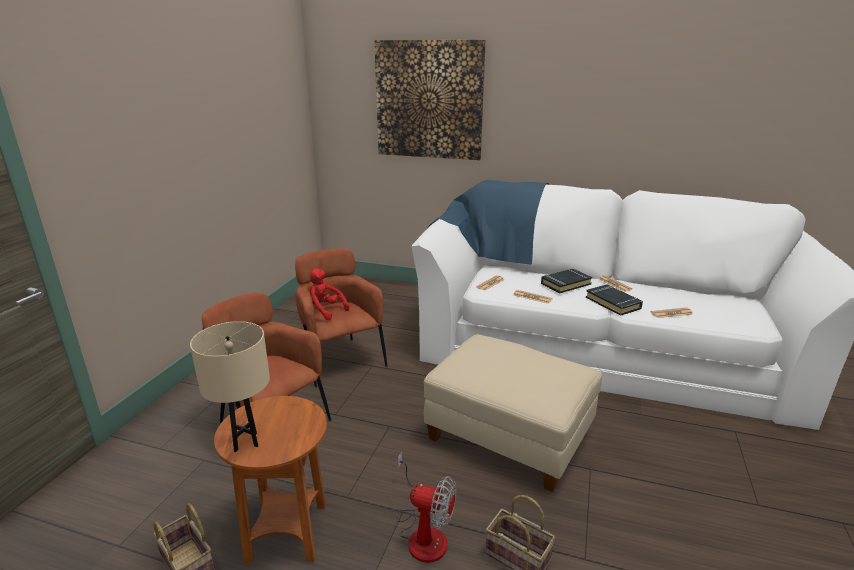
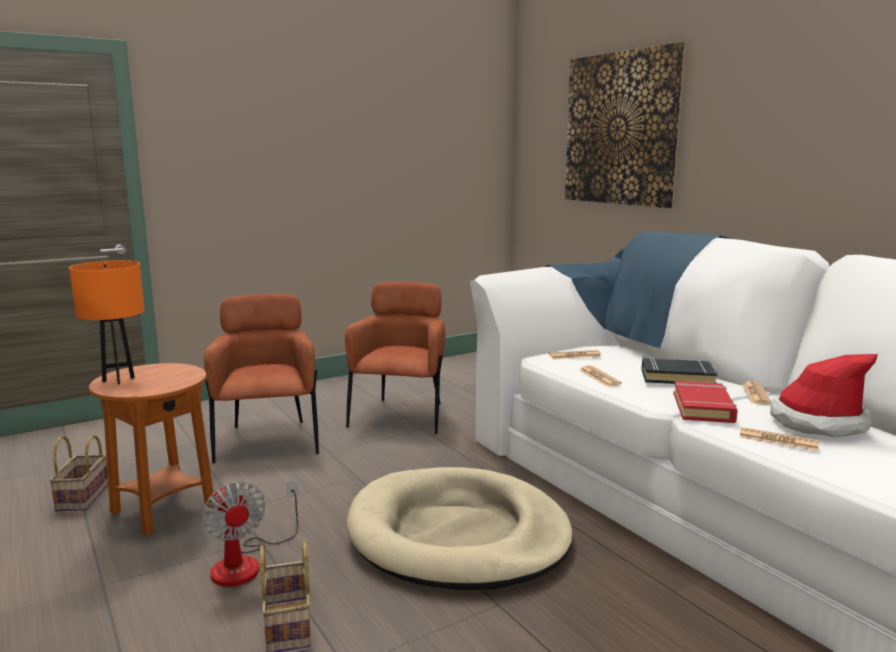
camera: 40 degrees right, 10 degrees down
beige table lamp [190,321,270,452] -> orange table lamp [69,260,144,384]
red plush toy [309,268,349,320] -> none
beige ottoman [424,334,602,492] -> beige dog bed [347,467,573,590]
black book [586,284,643,316] -> red book [674,381,738,423]
none -> hat [770,354,878,437]

